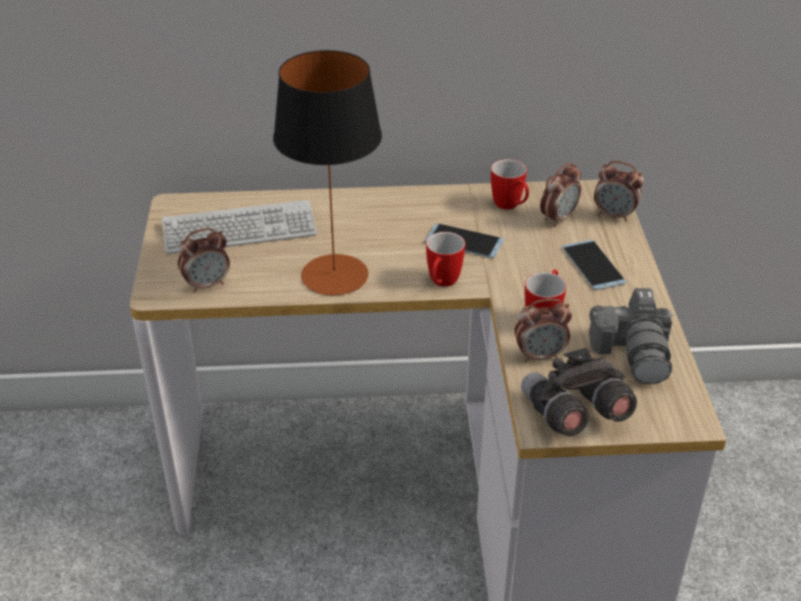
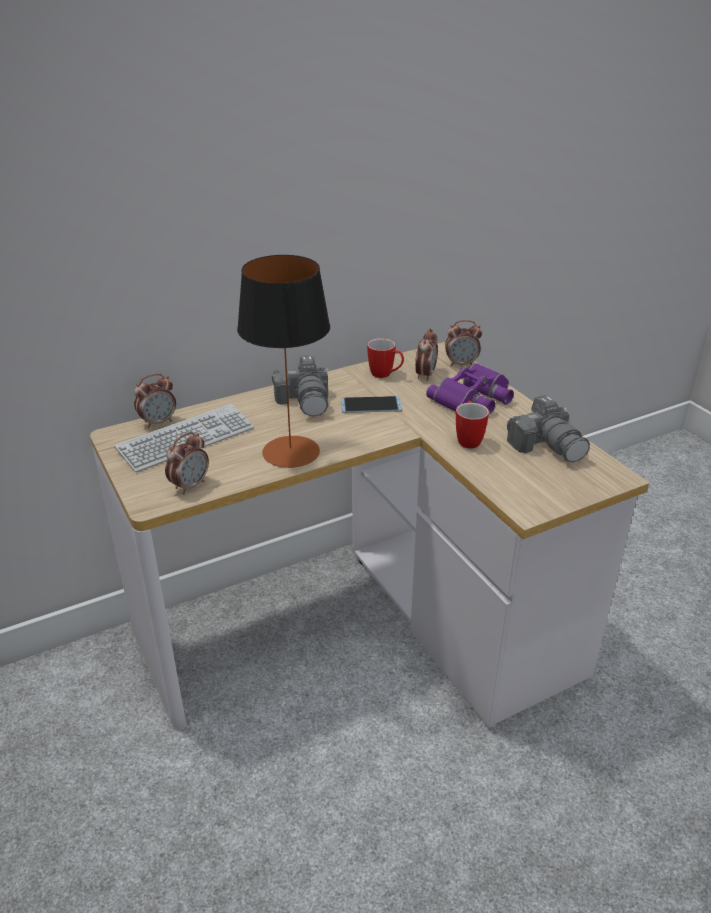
camera: 25 degrees left, 5 degrees down
mug [426,232,465,287] -> none
alarm clock [515,299,572,362] -> alarm clock moved to [134,374,176,428]
grey binoculars [521,348,637,436] -> none
phone [562,240,626,290] -> purple binoculars [426,363,514,415]
none -> camera [272,355,329,417]

